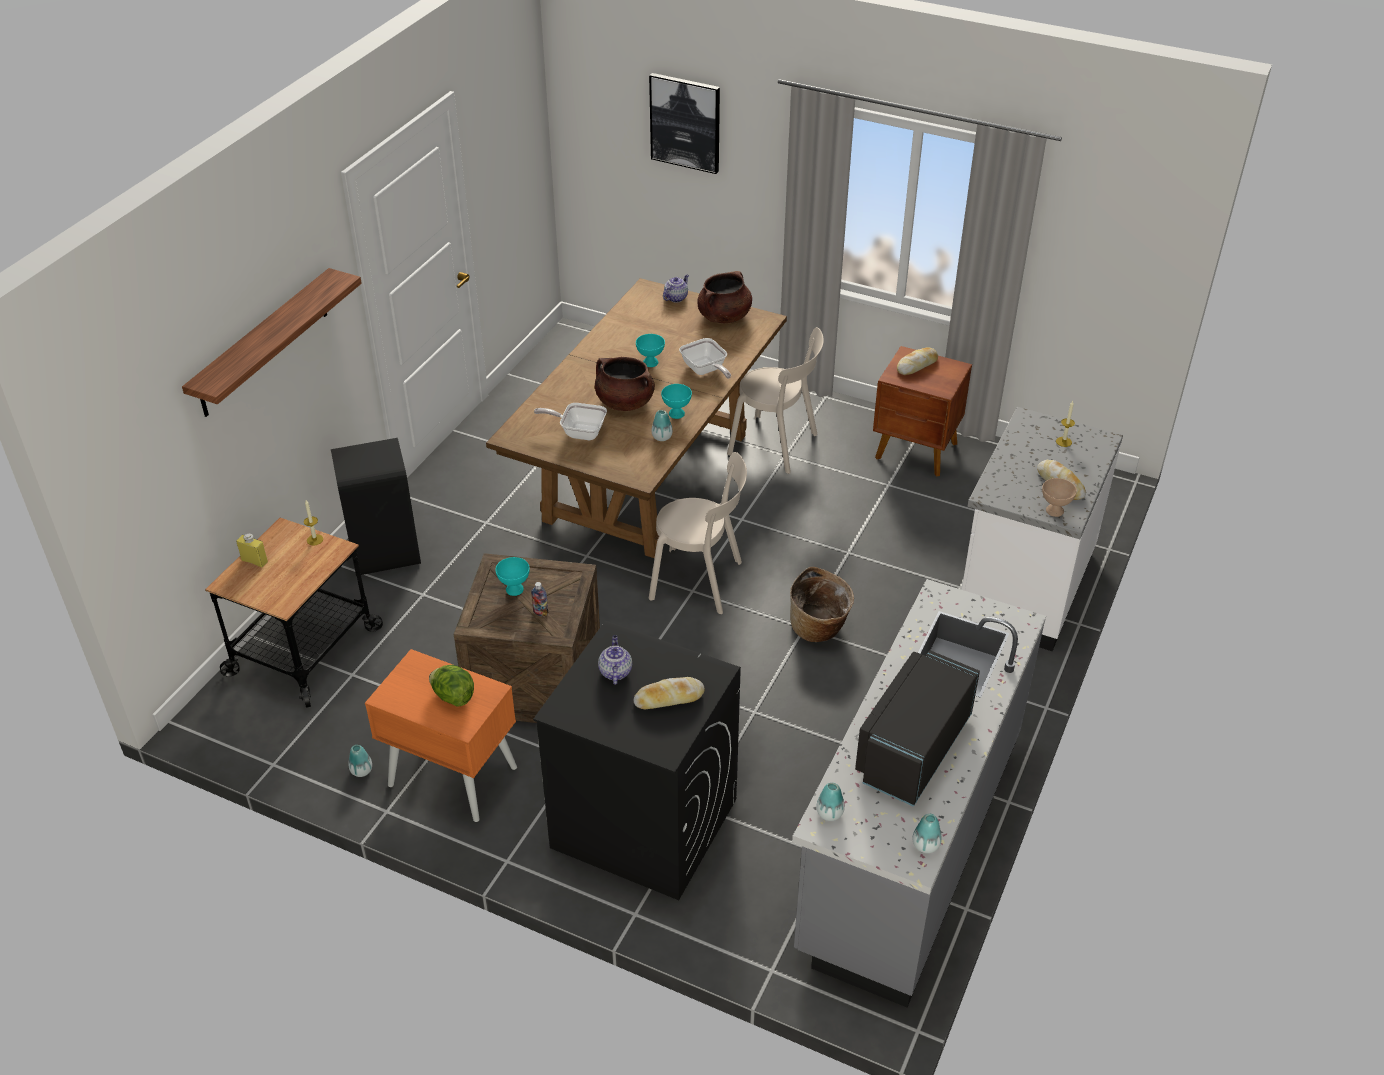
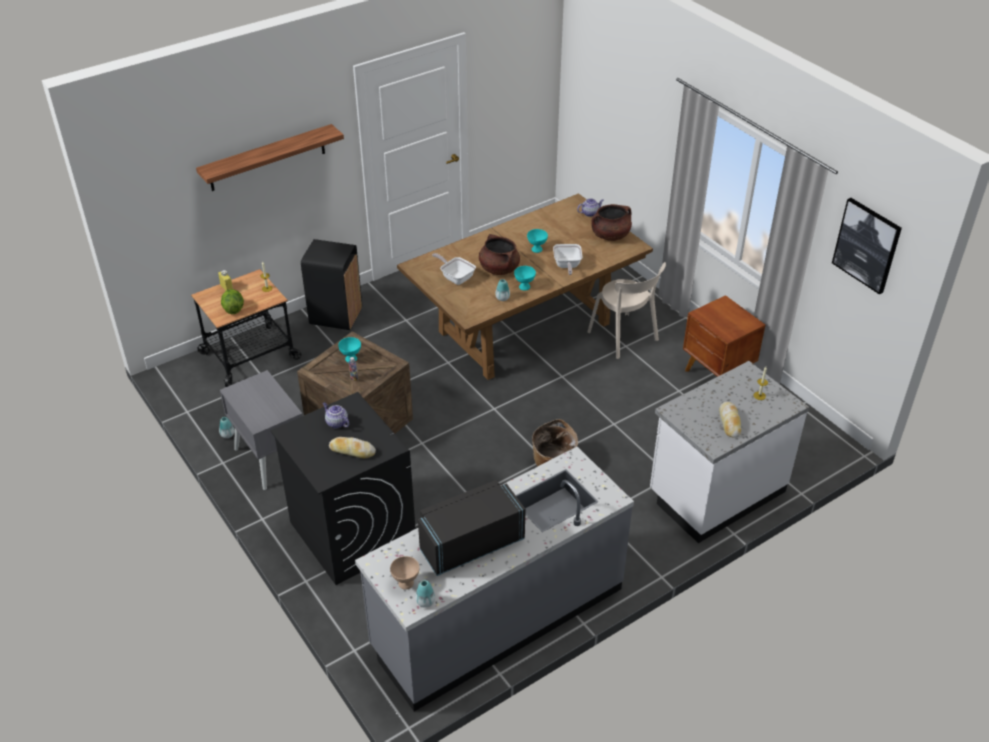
camera: 30 degrees right, 0 degrees up
orange nightstand [365,649,517,822] -> grey nightstand [220,370,303,490]
lettuce [429,665,474,707] -> lettuce moved to [221,289,244,314]
teapot [598,635,632,685] -> teapot turned 75 degrees counterclockwise [323,402,349,429]
picture [649,73,720,174] -> picture moved to [832,198,902,295]
beige chair [649,452,747,614] -> none
vase [816,783,845,821] -> none
bread [897,347,938,375] -> none
beige bowl [1042,478,1077,517] -> beige bowl moved to [390,556,420,590]

